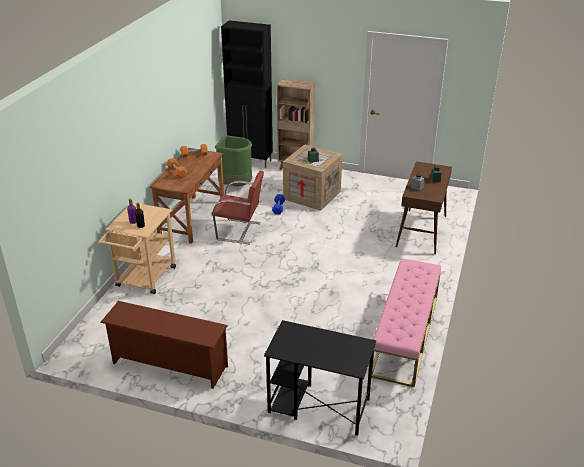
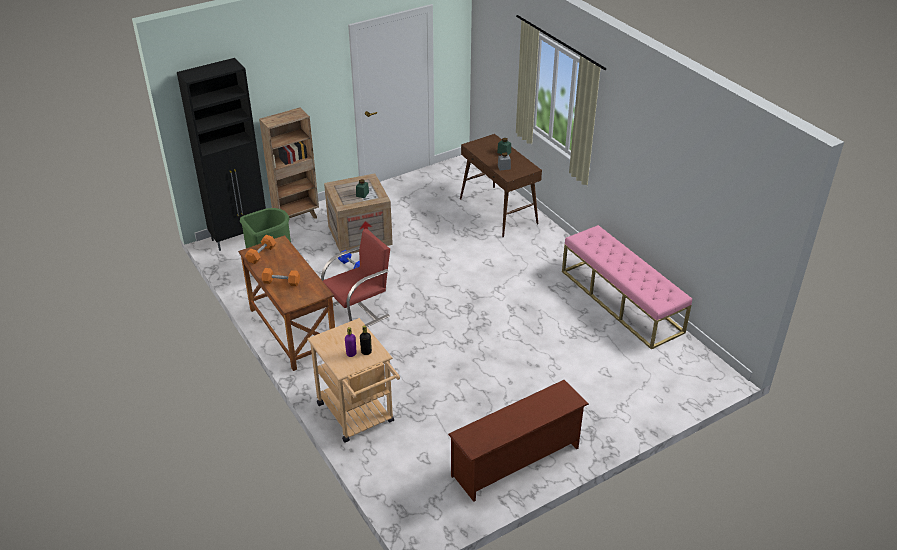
camera: 50 degrees left, 5 degrees up
black desk [264,320,376,435] -> none

